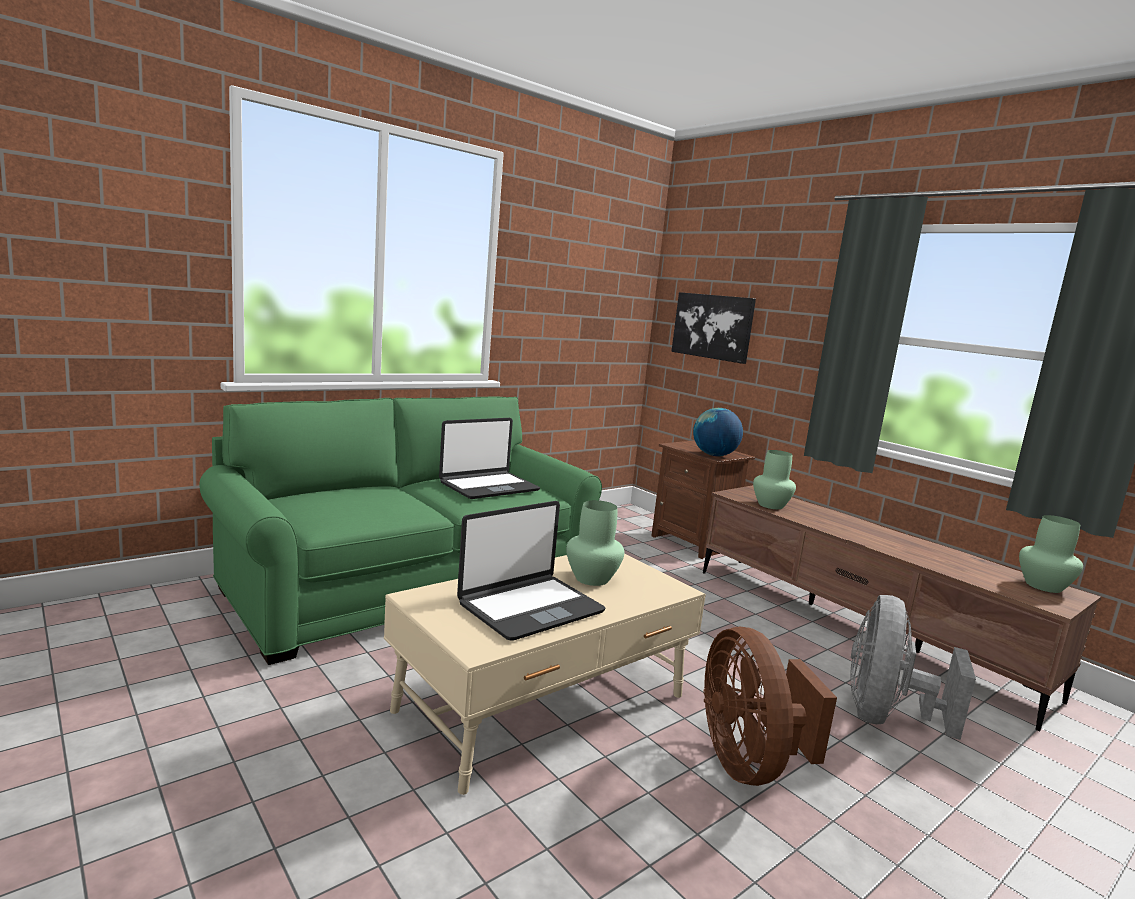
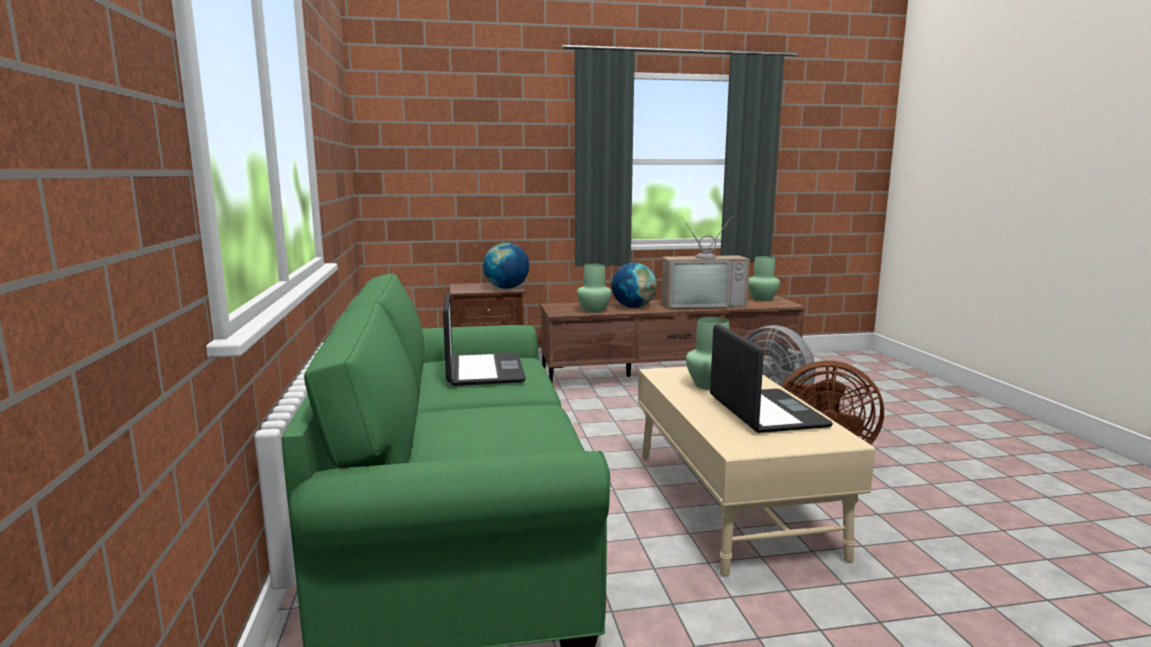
camera: 60 degrees left, 0 degrees up
picture [671,292,756,364] -> none
none -> globe [612,263,657,308]
none -> television [661,216,750,310]

